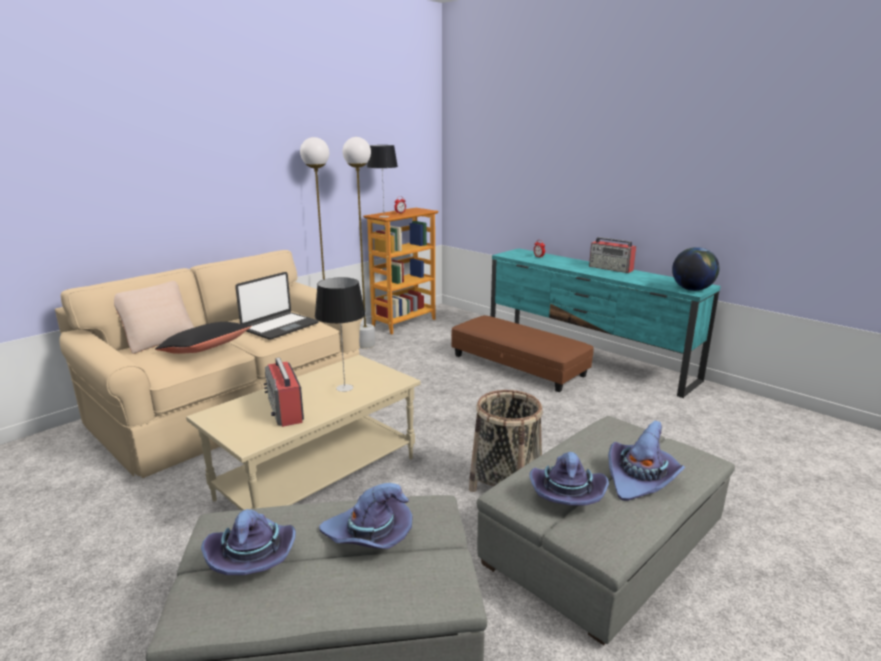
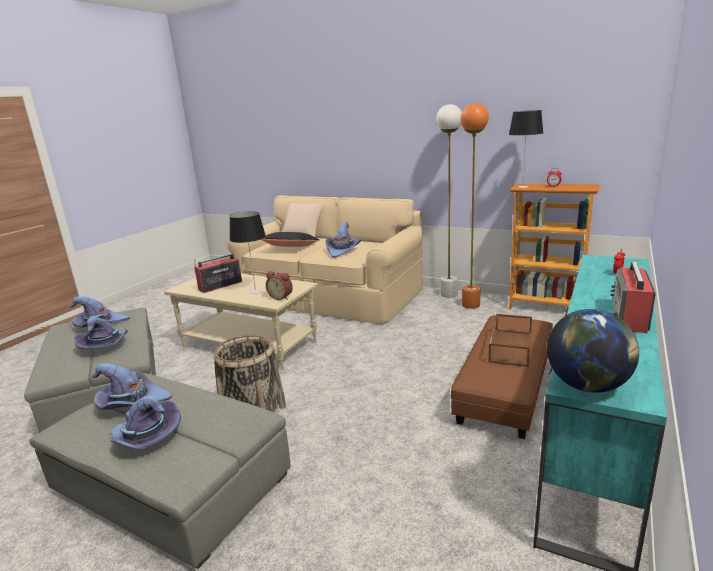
camera: 75 degrees right, 0 degrees up
laptop [235,272,319,340] -> purple hat [326,222,361,258]
white floor lamp [343,137,375,349] -> orange floor lamp [460,103,489,309]
none -> alarm clock [266,271,293,300]
none -> brown tray [488,314,532,367]

